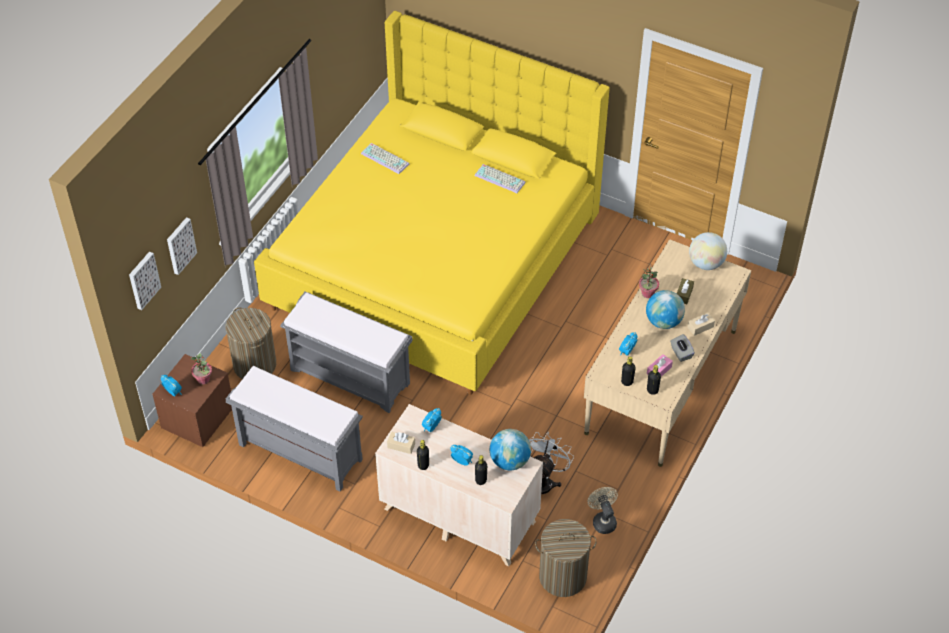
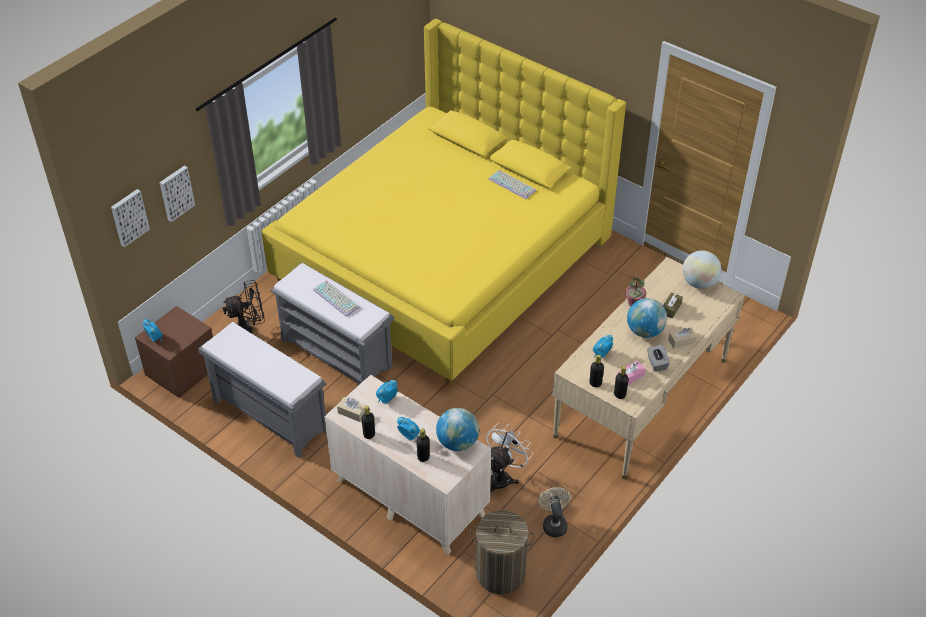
camera: 10 degrees right, 5 degrees down
potted plant [191,353,212,384] -> none
laundry basket [226,307,276,379] -> black fan [222,280,265,334]
keyboard [361,143,409,174] -> keyboard moved to [313,280,360,317]

